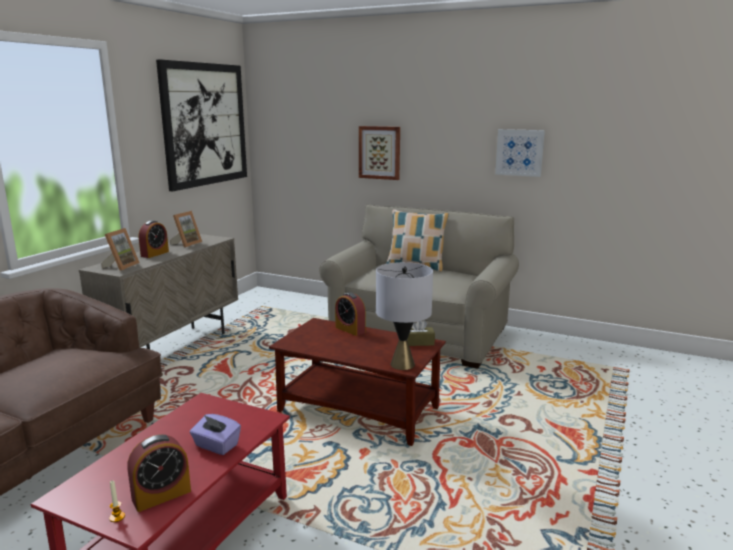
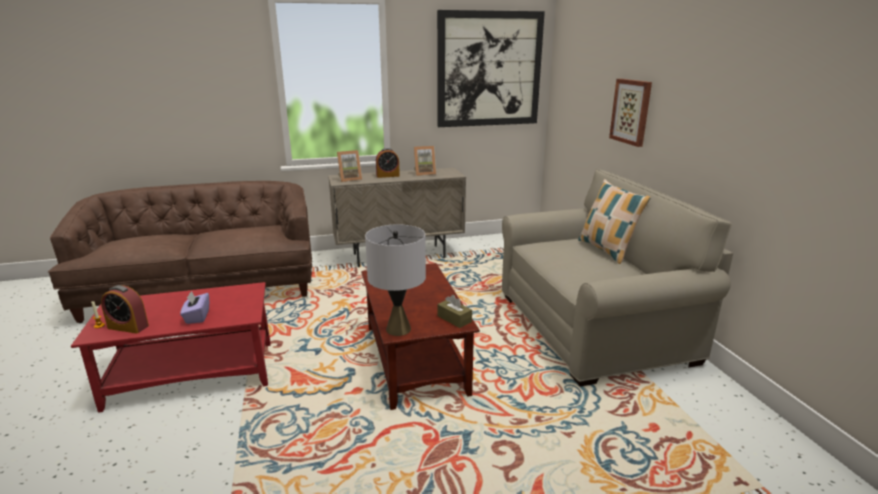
camera: 50 degrees right, 5 degrees up
alarm clock [335,292,366,336] -> none
picture [495,129,545,177] -> none

